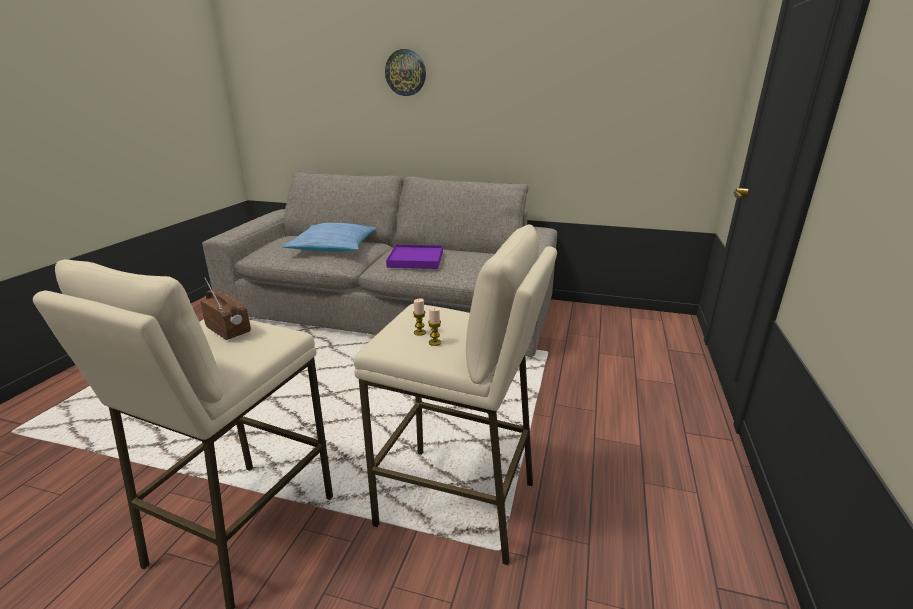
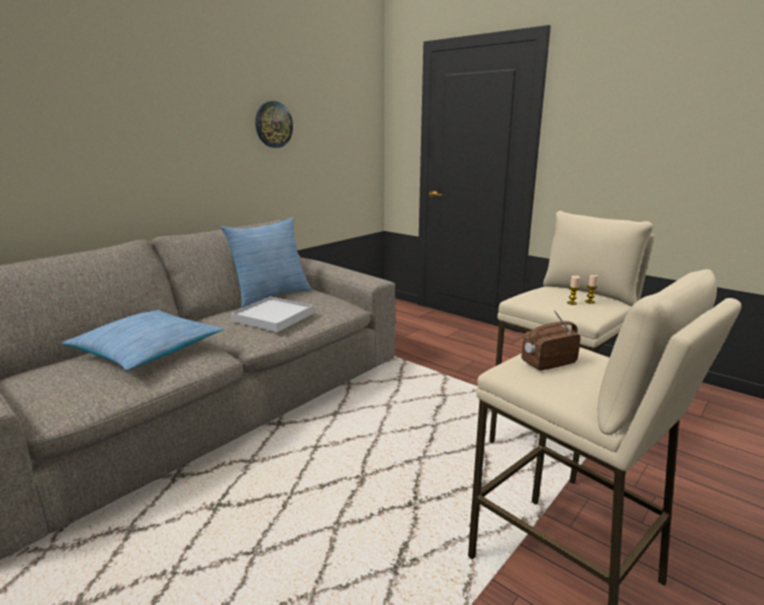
camera: 65 degrees left, 5 degrees down
wall clock [385,49,426,96] -> wall clock moved to [255,101,293,148]
purple tray [386,245,443,269] -> white tray [231,297,314,332]
none -> pillow [220,217,312,308]

